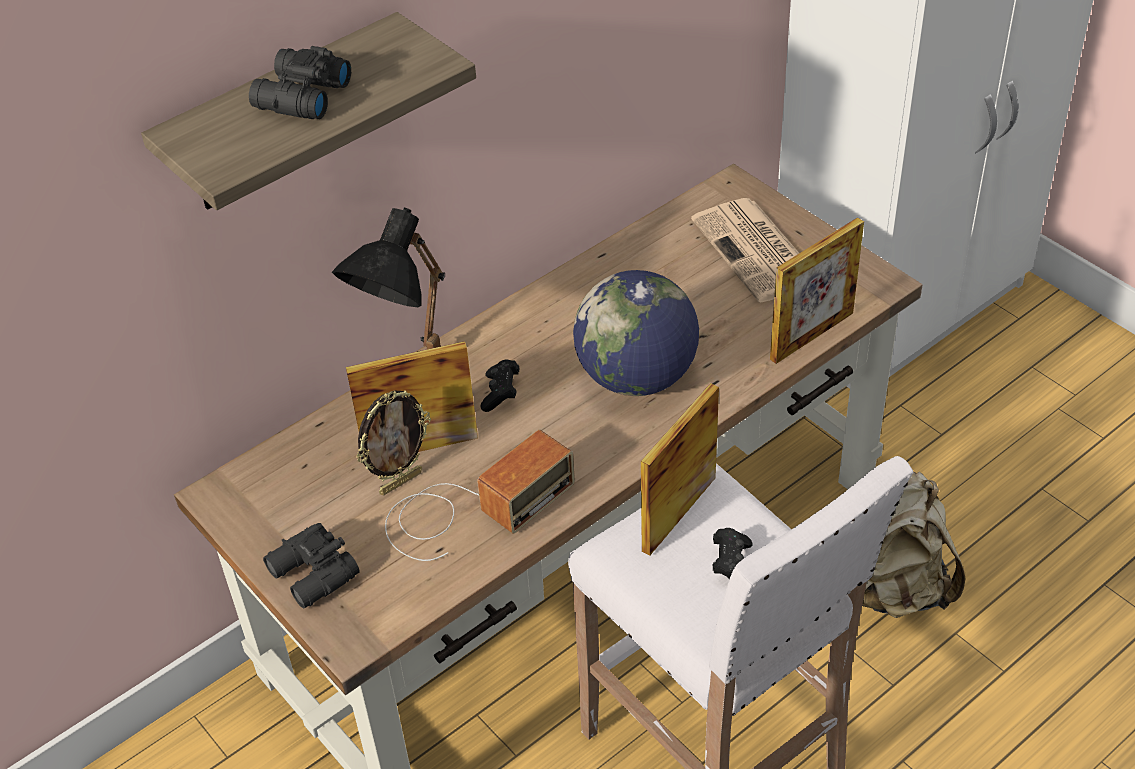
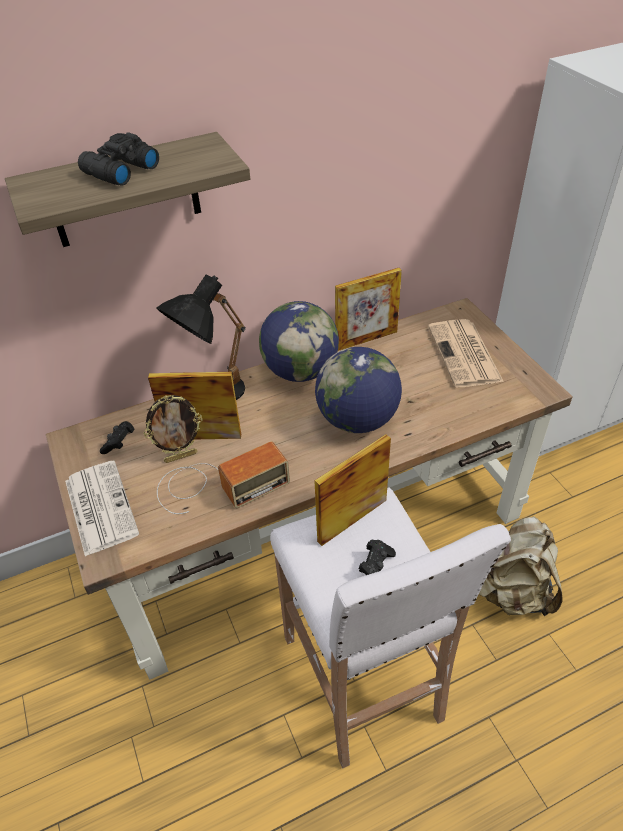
camera: 15 degrees right, 0 degrees up
black binoculars [263,523,360,609] -> newspaper [65,460,139,556]
black game controller [480,359,519,412] -> black game controller moved to [100,421,135,454]
picture frame [770,217,864,364] -> picture frame moved to [335,268,402,351]
none -> globe [259,301,339,382]

